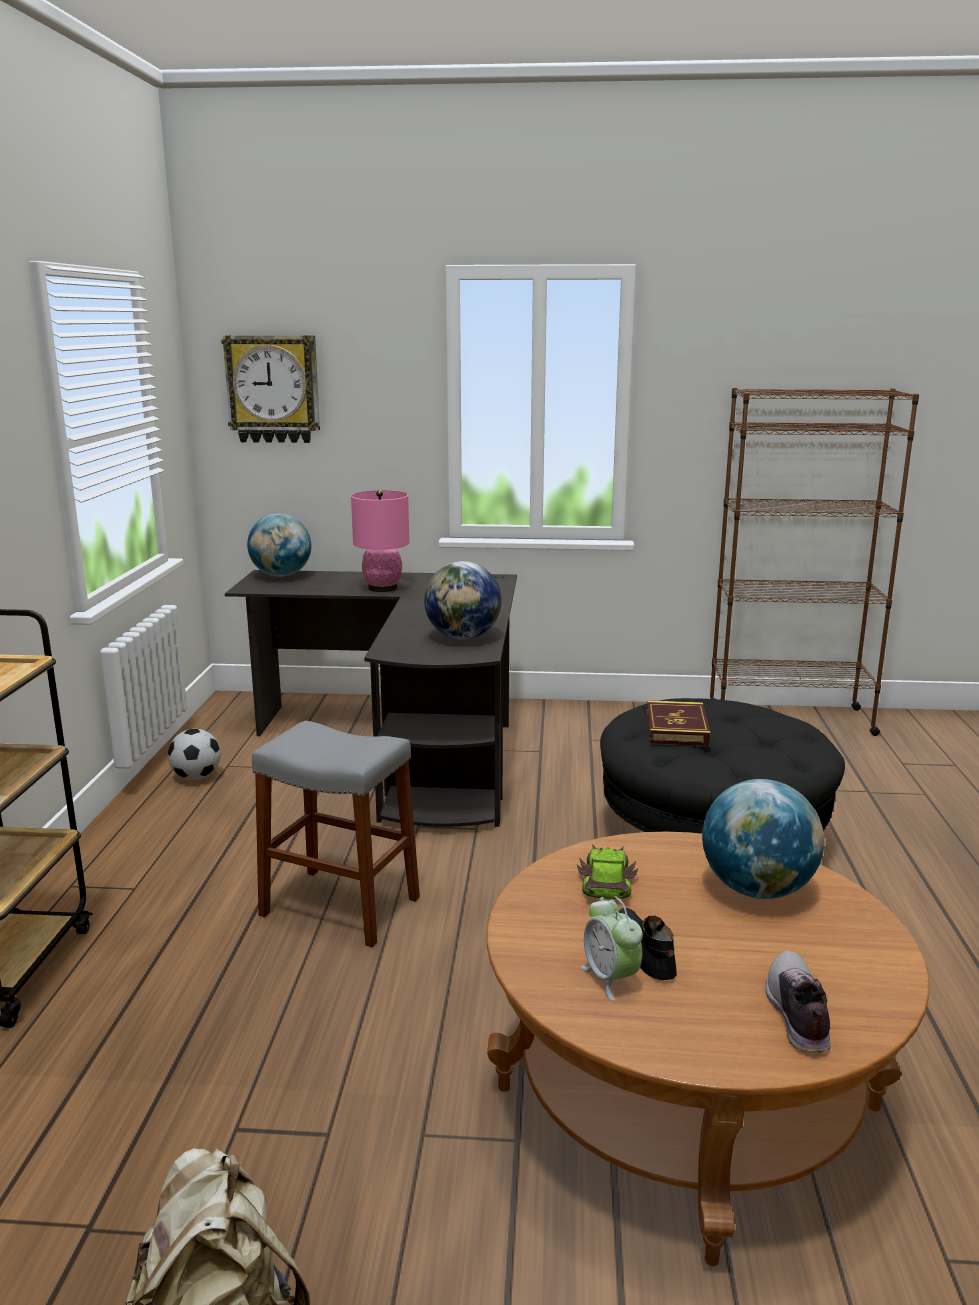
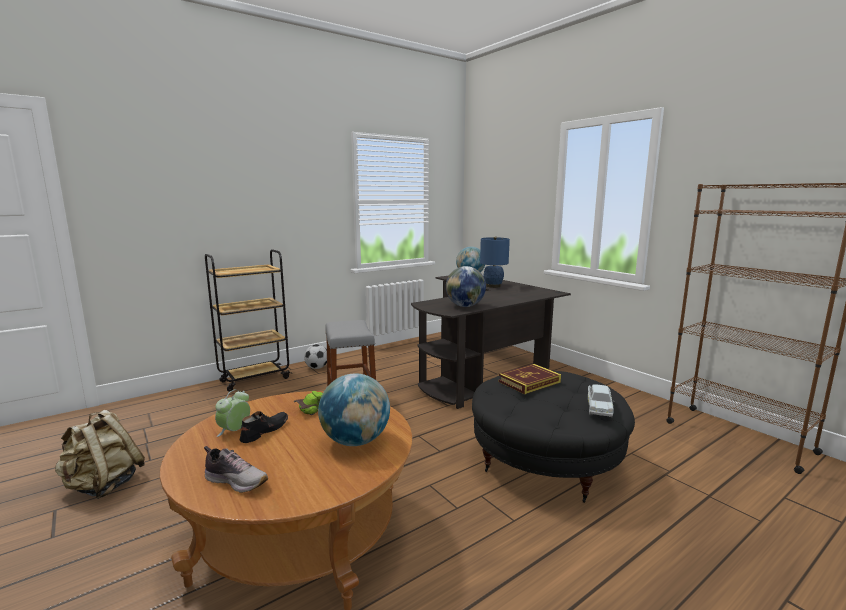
camera: 50 degrees right, 5 degrees down
football [168,729,221,780] -> football moved to [304,344,327,369]
wall clock [221,335,320,443] -> none
pink table lamp [351,490,409,592] -> blue table lamp [480,236,510,288]
shoe [765,950,831,1053] -> shoe turned 60 degrees clockwise [204,446,268,493]
none -> white toy car [588,384,614,417]

